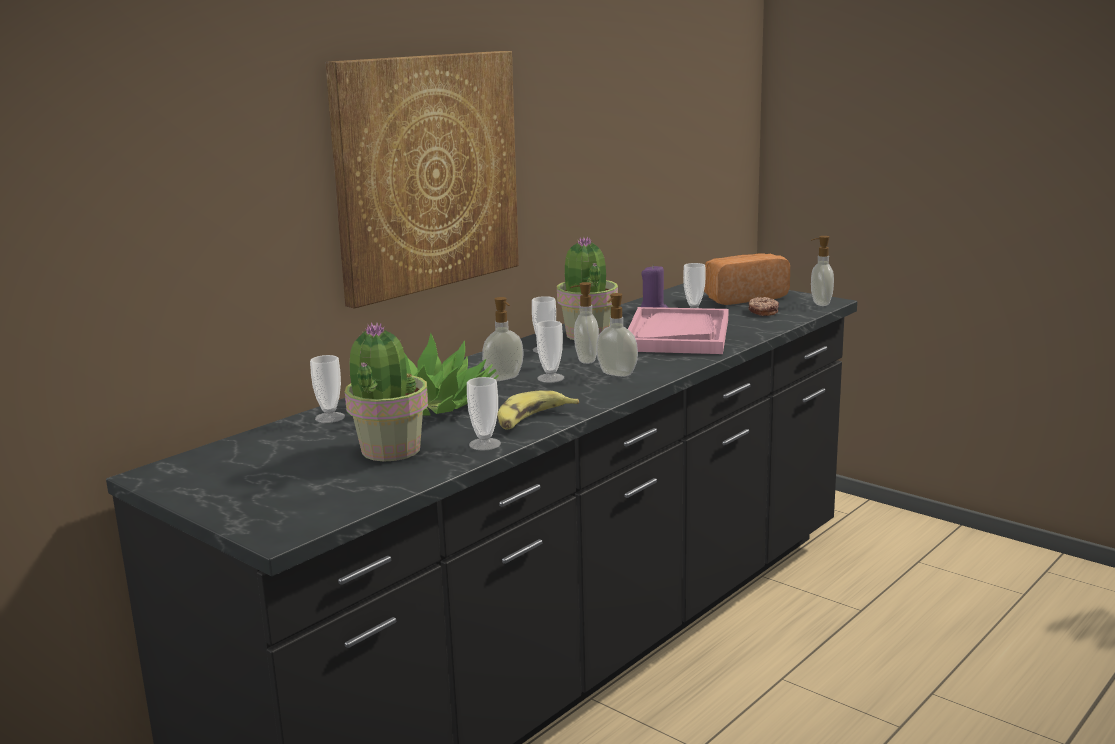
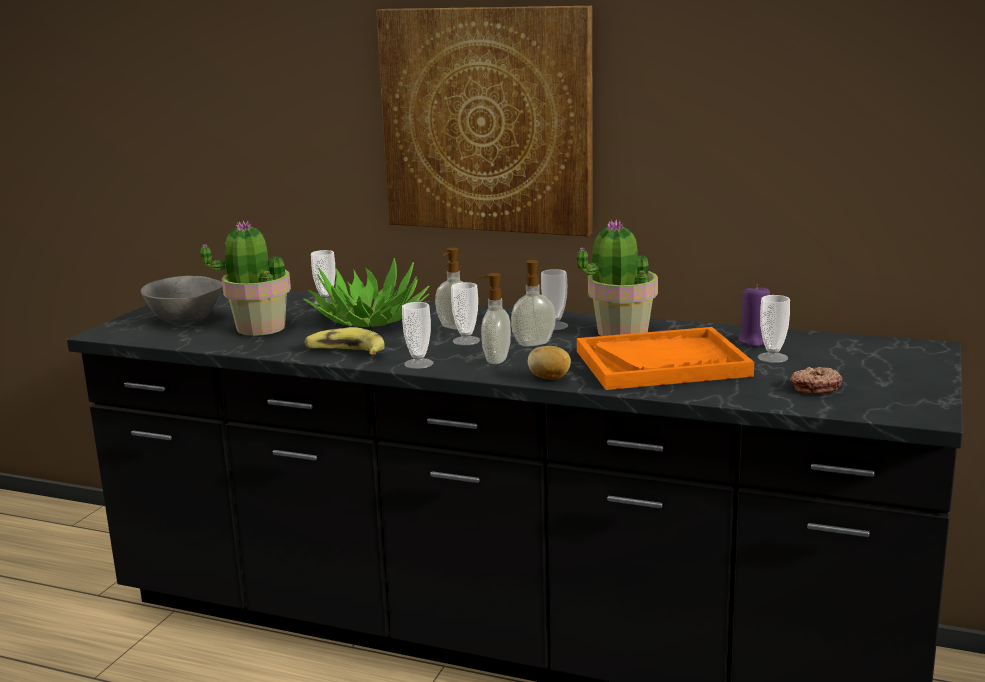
camera: 70 degrees right, 0 degrees up
cup [467,377,501,451] -> cup moved to [402,302,433,369]
pink tray [628,307,728,354] -> orange tray [577,327,754,390]
bread [704,253,790,305] -> none
soap dispenser [811,236,834,306] -> none
none -> grey bowl [141,276,223,323]
none -> potato [528,346,571,380]

